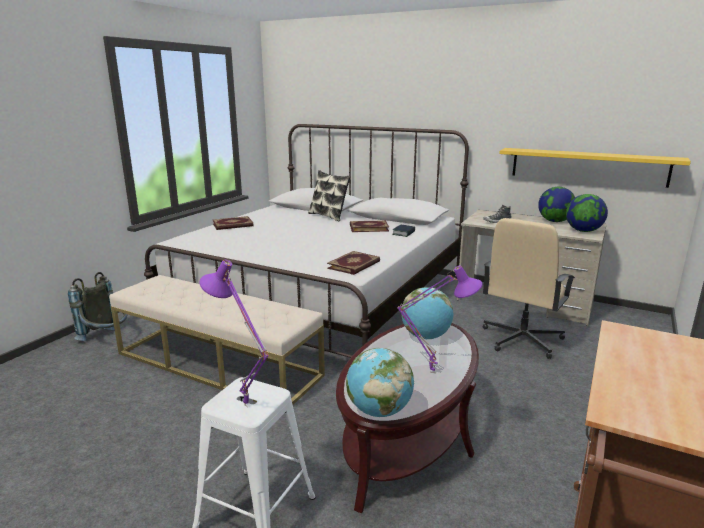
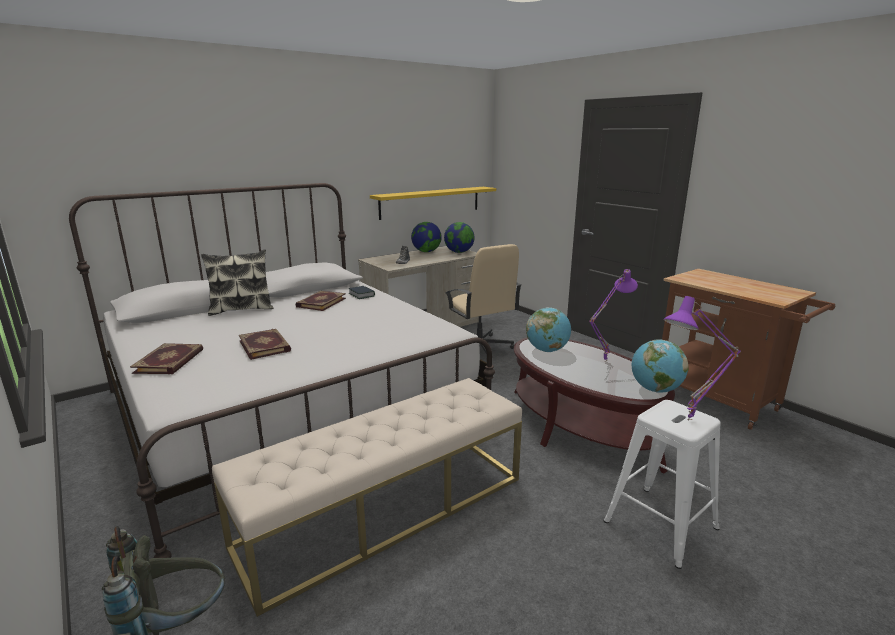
camera: 65 degrees left, 0 degrees up
book [327,251,380,275] -> book moved to [239,329,291,360]

